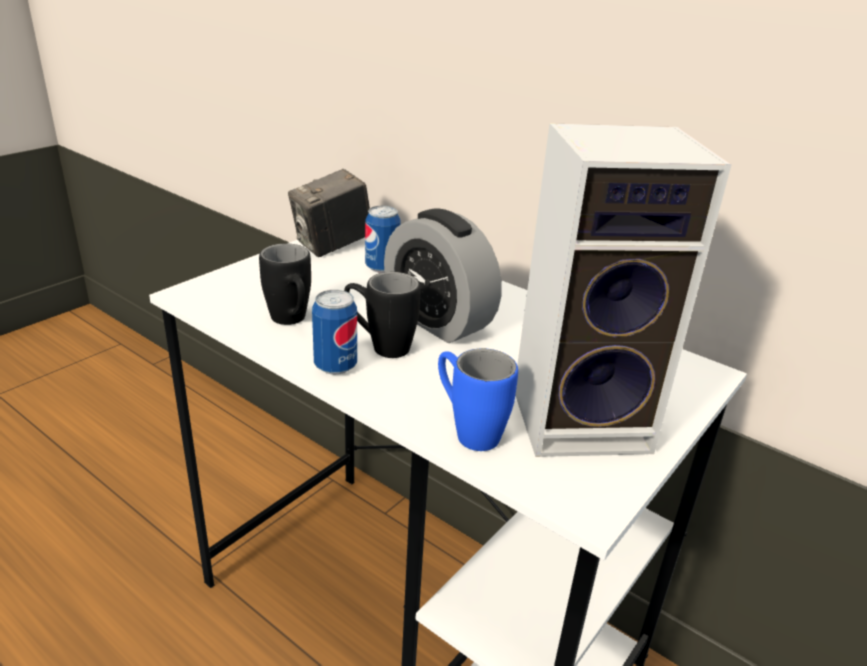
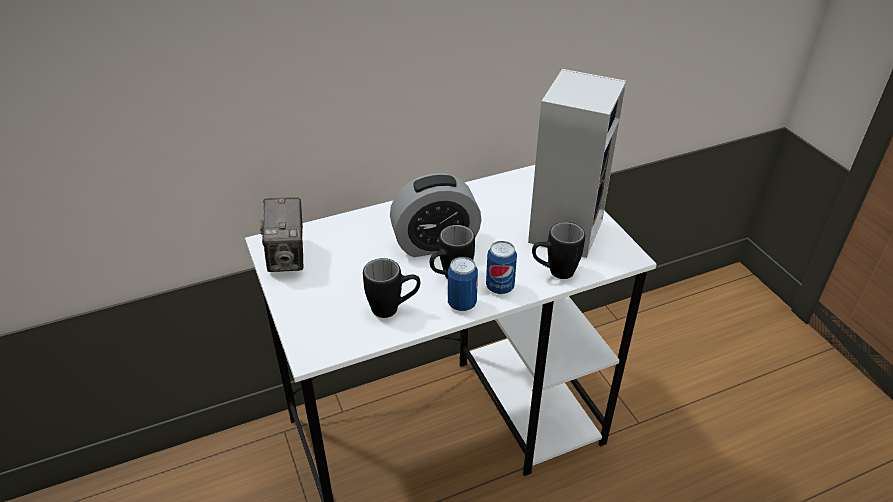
camera: 60 degrees left, 10 degrees up
can [365,205,401,273] -> can moved to [486,241,517,294]
blue mug [438,348,518,451] -> black mug [532,222,585,279]

